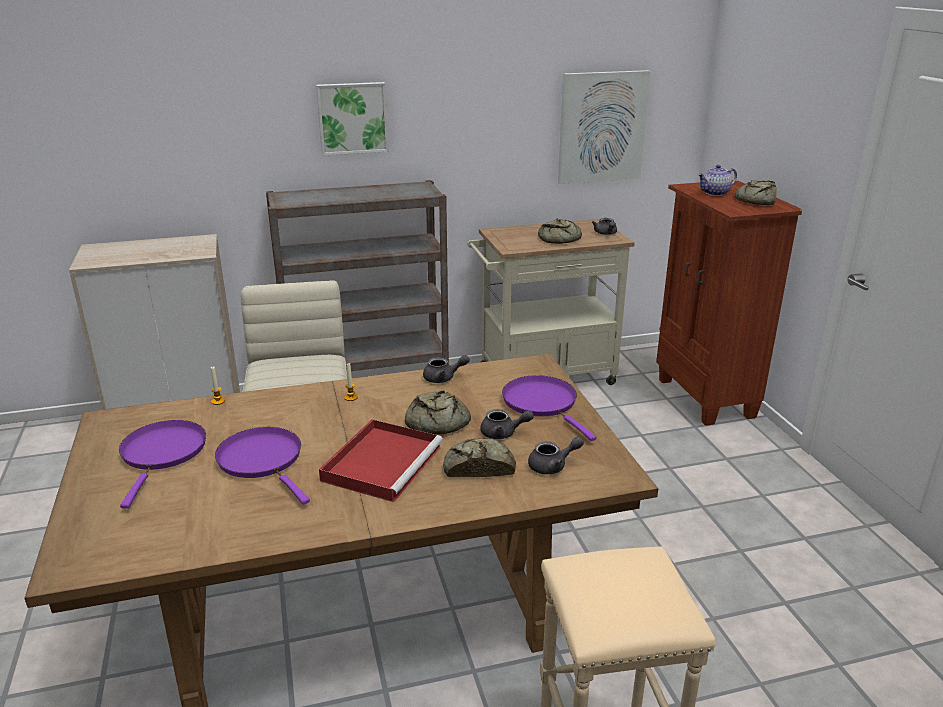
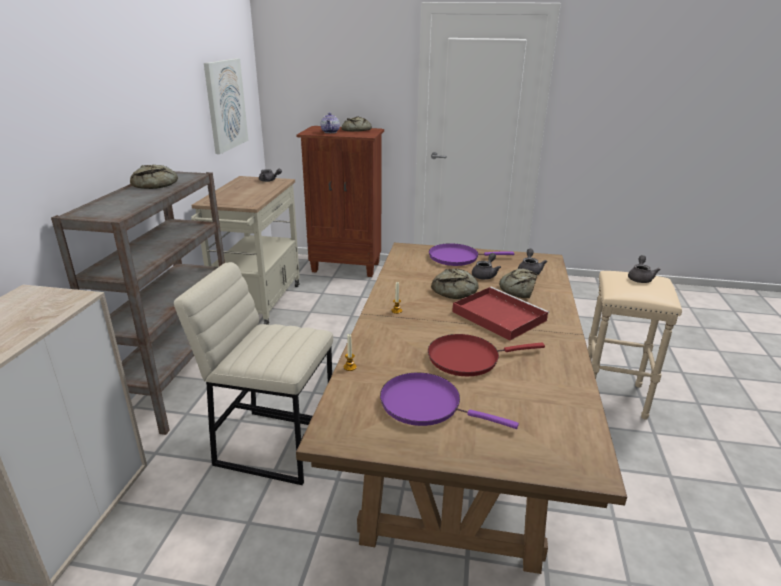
camera: 65 degrees left, 0 degrees up
purple frying pan [215,427,310,505] -> red frying pan [428,334,545,376]
picture [316,82,389,155] -> none
grey teapot [423,355,470,383] -> grey teapot moved to [628,255,661,283]
bread [538,219,582,244] -> bread moved to [130,165,178,189]

